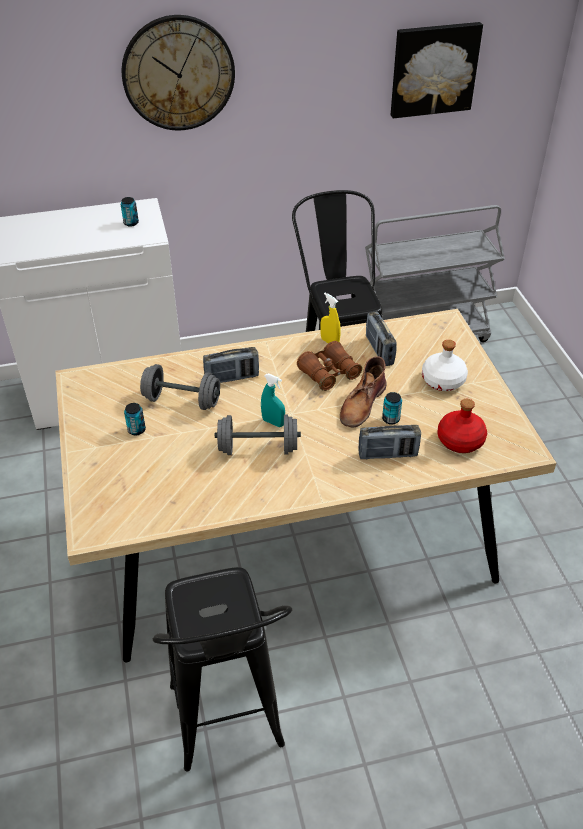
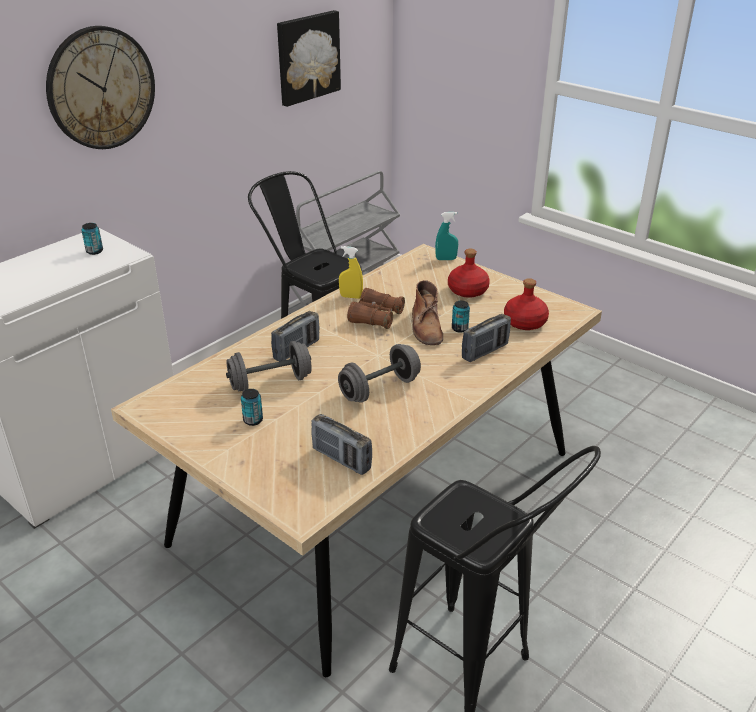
camera: 35 degrees left, 10 degrees down
turquoise spray bottle [261,374,285,427] -> turquoise spray bottle moved to [435,212,458,260]
radio [366,312,397,366] -> radio moved to [311,414,372,475]
white bottle [422,340,468,391] -> red bottle [448,249,490,298]

